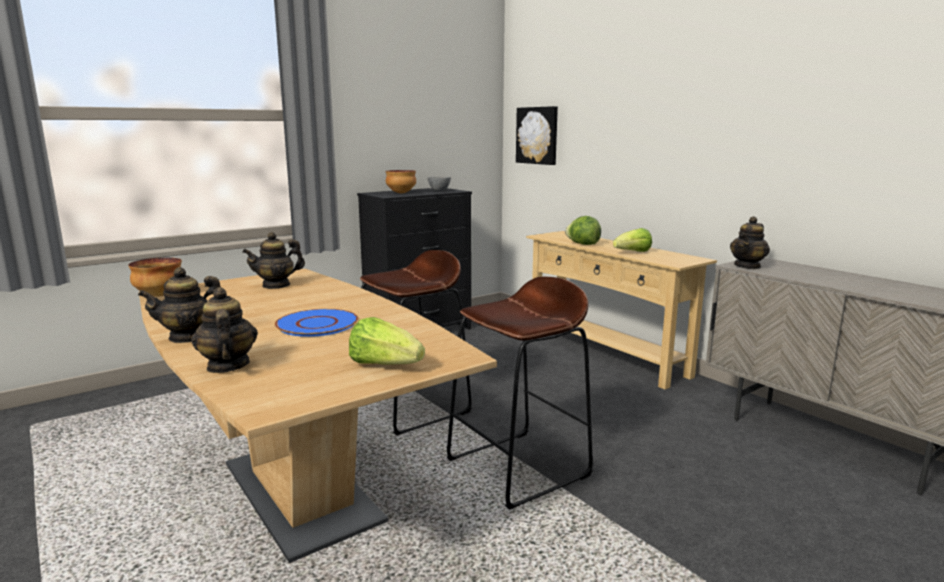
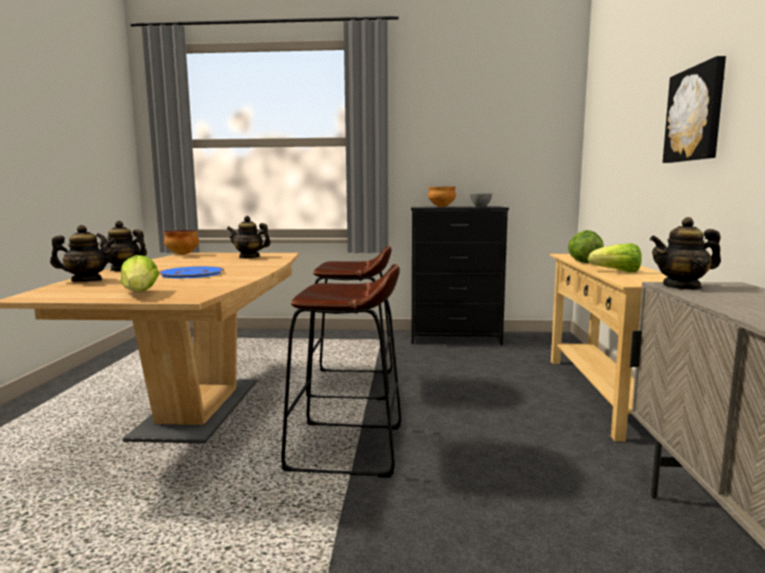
camera: 40 degrees right, 5 degrees down
teapot [191,287,258,373] -> teapot turned 60 degrees clockwise [50,225,116,282]
picture [516,106,558,165] -> picture moved to [663,56,726,163]

